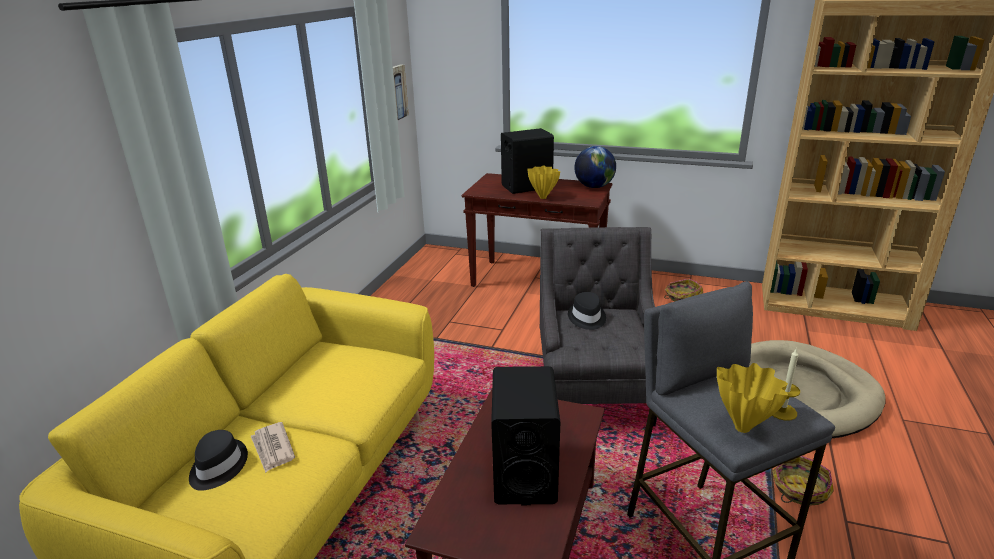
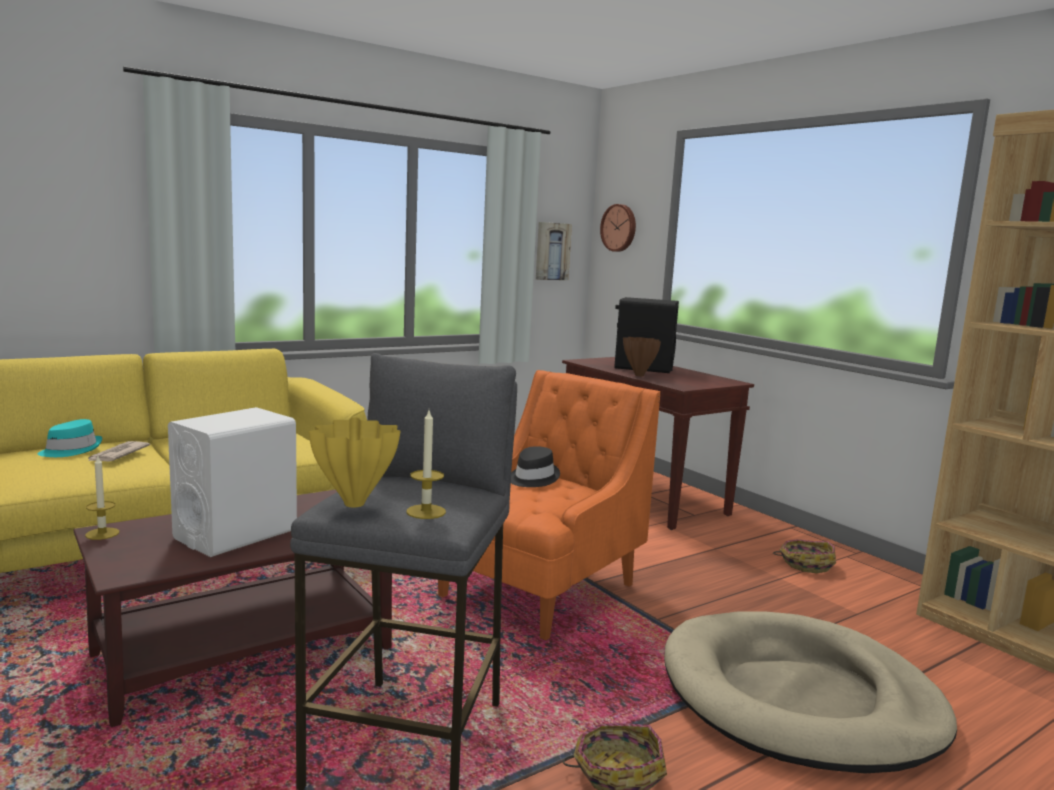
camera: 35 degrees right, 15 degrees down
black hat [189,430,248,491] -> turquoise hat [37,419,102,457]
black speaker [491,366,560,505] -> white speaker [168,407,297,557]
yellow vase [527,166,560,199] -> brown vase [623,337,661,376]
grey armchair [540,227,657,426] -> orange armchair [438,370,660,640]
globe [574,146,616,188] -> none
none -> candle [85,457,119,540]
none -> wall clock [600,204,636,252]

